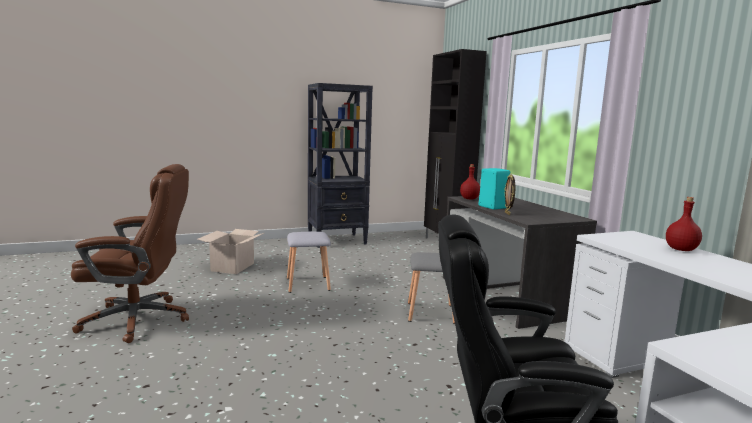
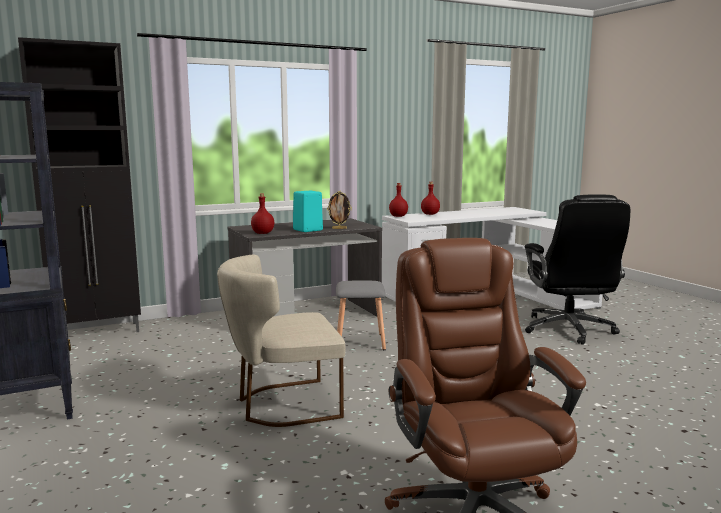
camera: 95 degrees left, 0 degrees up
cardboard box [197,229,264,274] -> none
grey stool [287,232,331,293] -> beige chair [217,255,345,427]
none -> red bottle [389,183,408,217]

